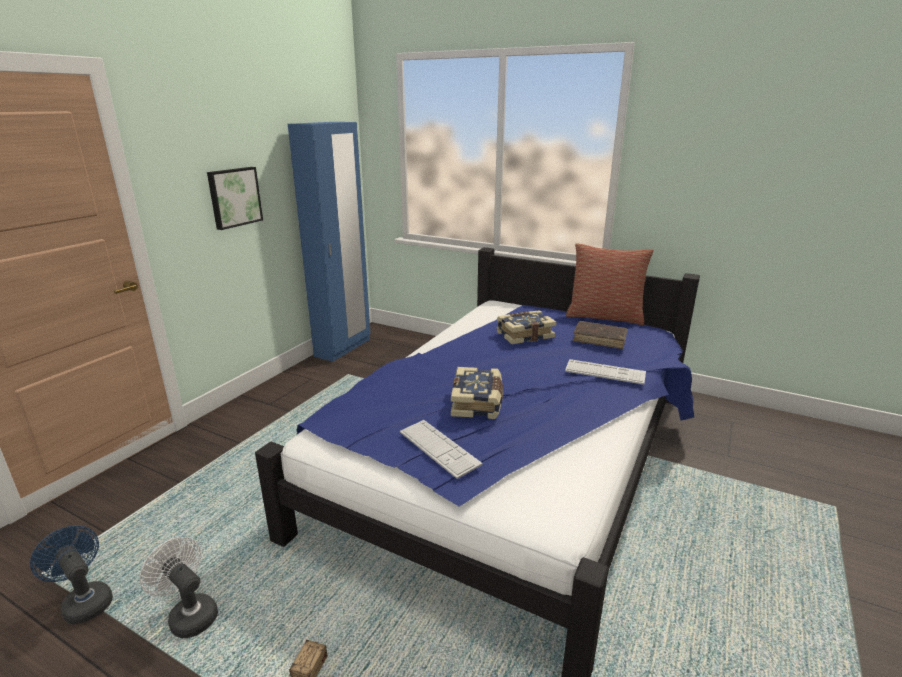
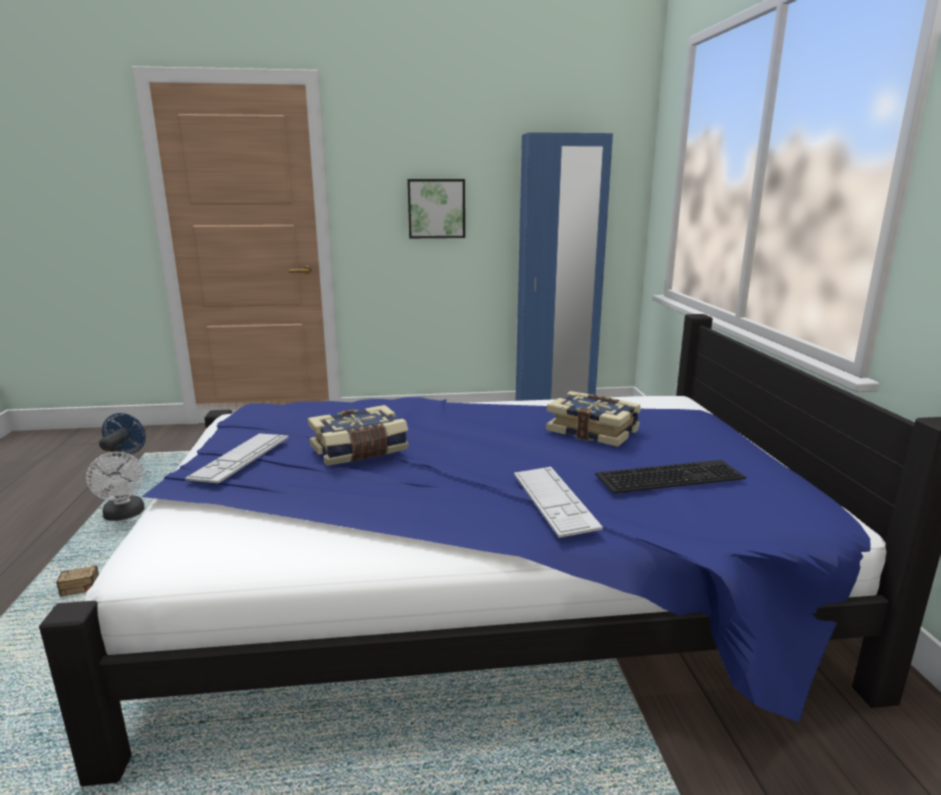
camera: 55 degrees right, 5 degrees down
white fan [139,537,218,638] -> white fan turned 150 degrees clockwise [86,452,145,521]
pillow [566,243,653,325] -> none
brown book [573,321,627,349] -> keyboard [595,460,746,494]

